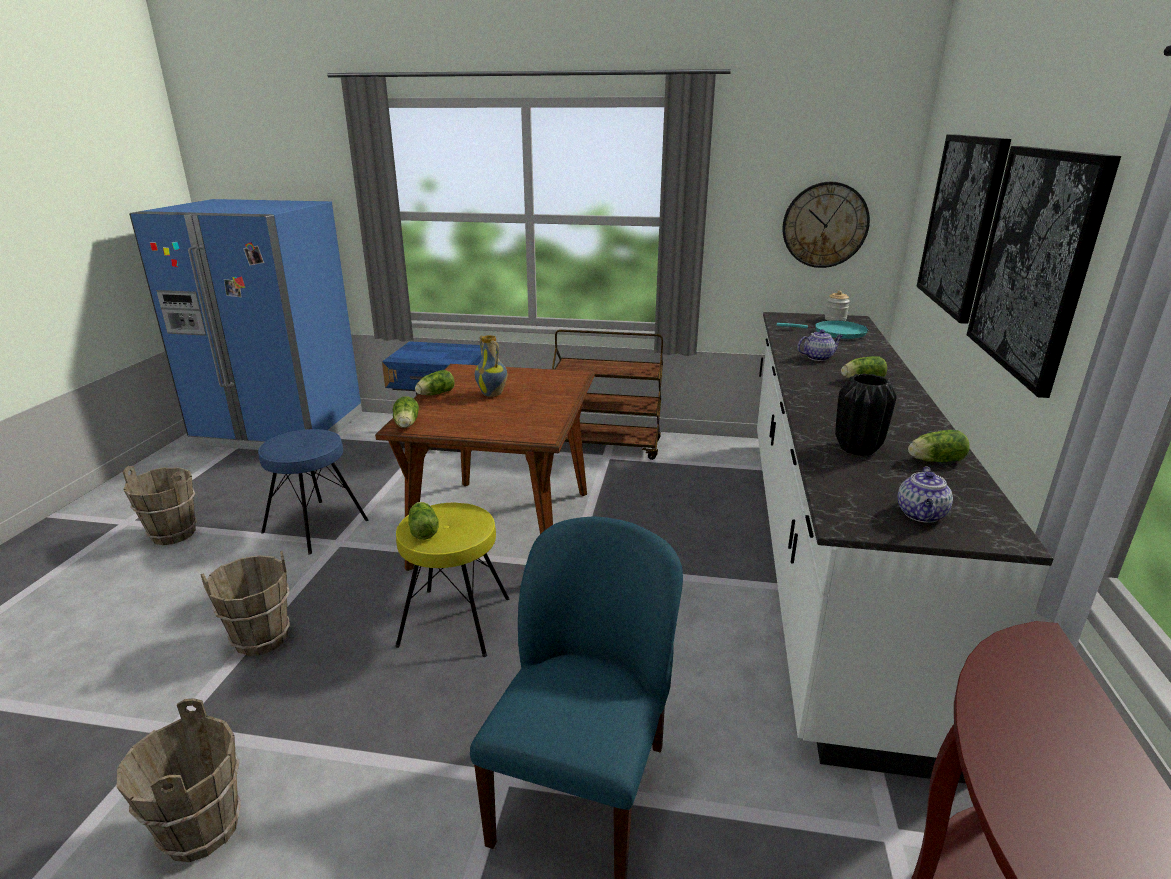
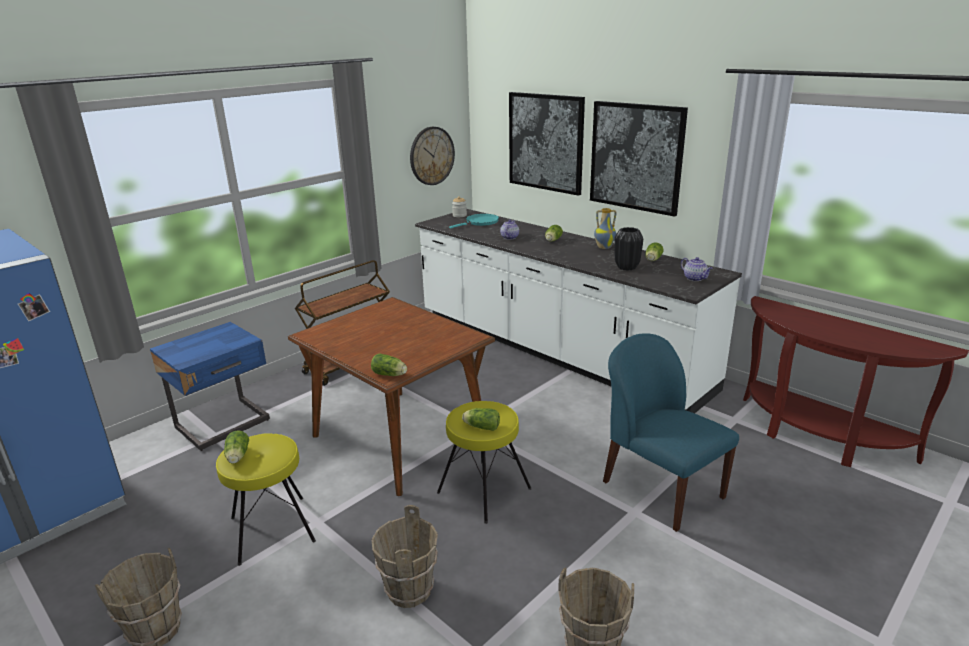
camera: 55 degrees left, 0 degrees up
blue stool [258,429,368,554] -> yellow stool [216,433,316,566]
lettuce [415,370,455,395] -> lettuce moved to [224,430,249,463]
vase [475,335,507,397] -> vase moved to [594,208,617,249]

